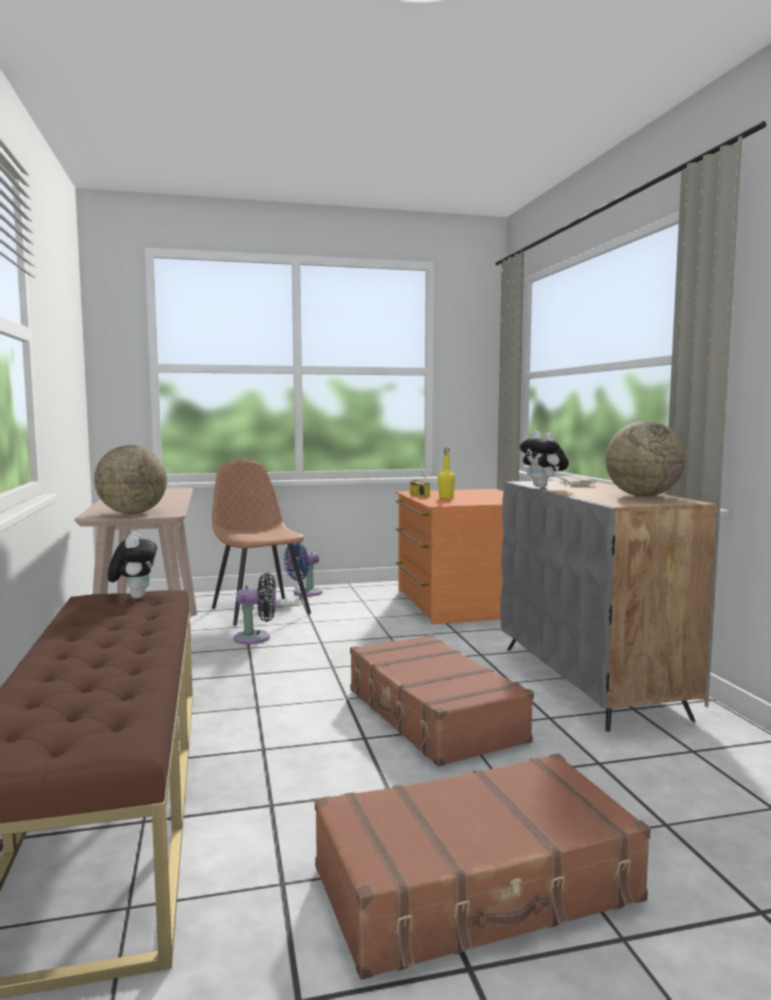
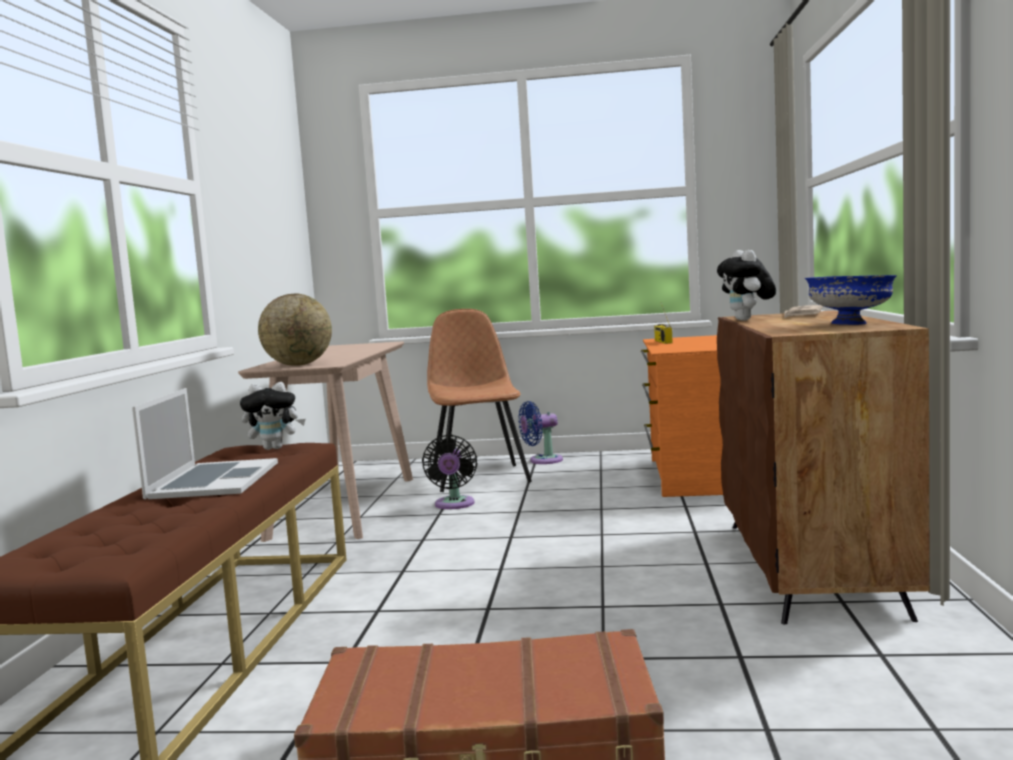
camera: 20 degrees right, 0 degrees up
plush toy [108,532,157,599] -> plush toy turned 75 degrees clockwise [240,382,306,450]
black fan [234,573,276,644] -> black fan turned 75 degrees clockwise [422,435,477,509]
brown suitcase [350,634,534,767] -> none
yellow bottle [438,448,455,498] -> none
grey cabinet [500,480,716,732] -> brown cabinet [717,311,930,624]
globe [605,421,686,497] -> blue bowl [805,275,897,325]
none -> laptop [132,388,278,499]

